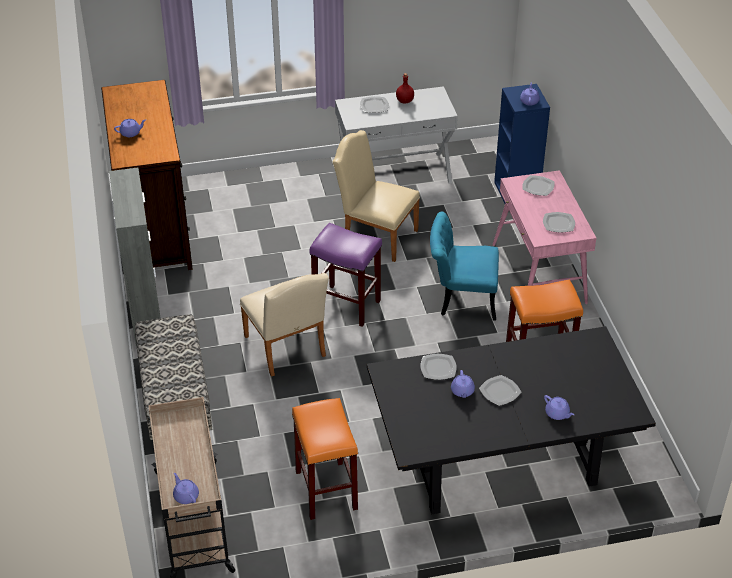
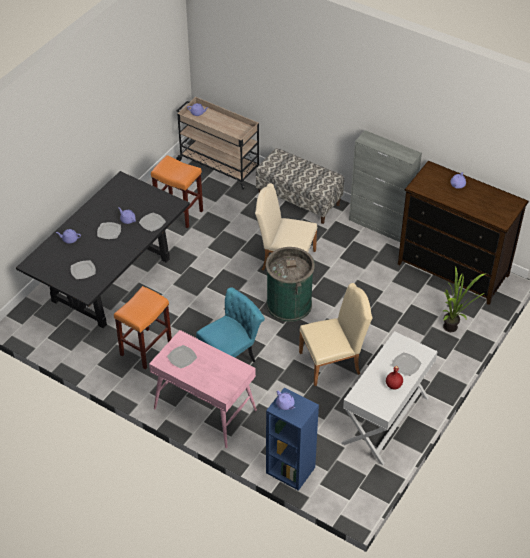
camera: 135 degrees right, 5 degrees up
purple stool [310,223,382,327] -> green trash can [265,247,315,322]
plate [522,175,554,196] -> plate moved to [71,260,96,279]
none -> potted plant [443,266,485,332]

